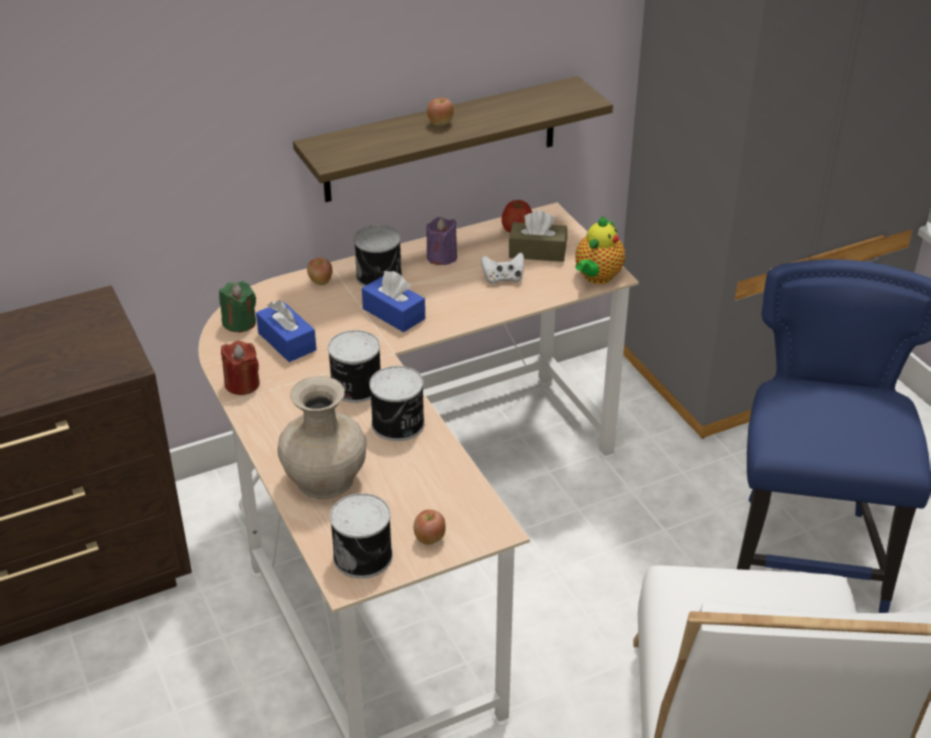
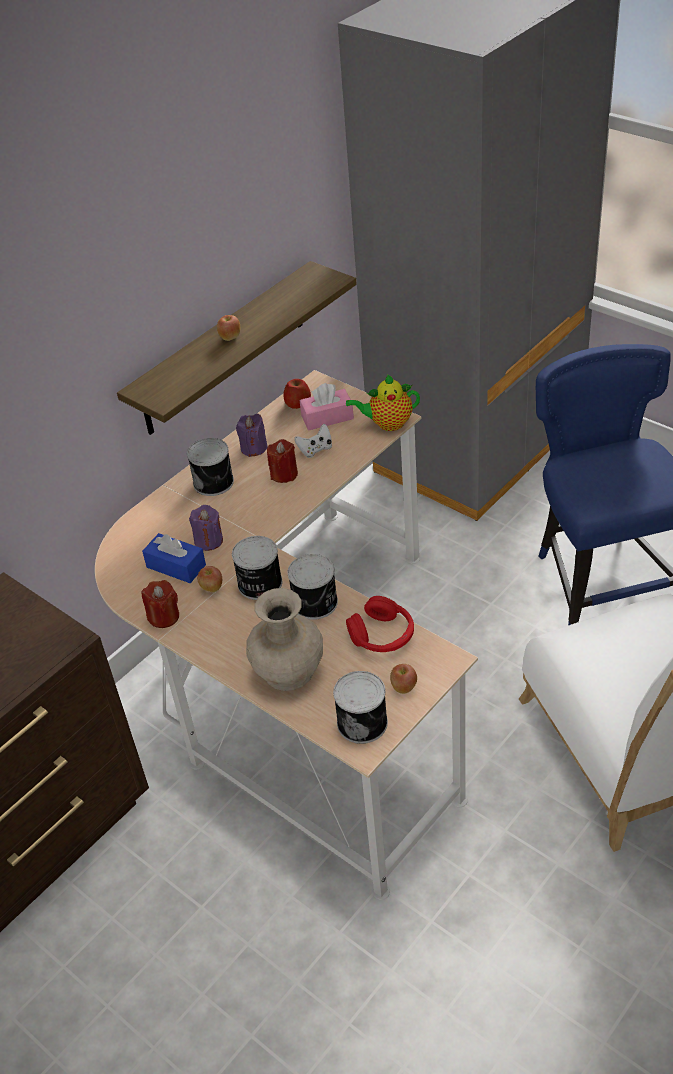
camera: 20 degrees left, 5 degrees up
green candle [219,281,256,332] -> none
apple [307,257,332,286] -> apple moved to [197,566,222,592]
blue tissue box [362,271,425,332] -> none
brown tissue box [509,210,567,262] -> pink tissue box [300,383,354,430]
teapot [575,216,625,284] -> teapot turned 75 degrees clockwise [346,374,420,431]
none -> purple candle [189,505,223,551]
none -> red candle [267,439,298,483]
none -> red headphones [346,596,414,652]

